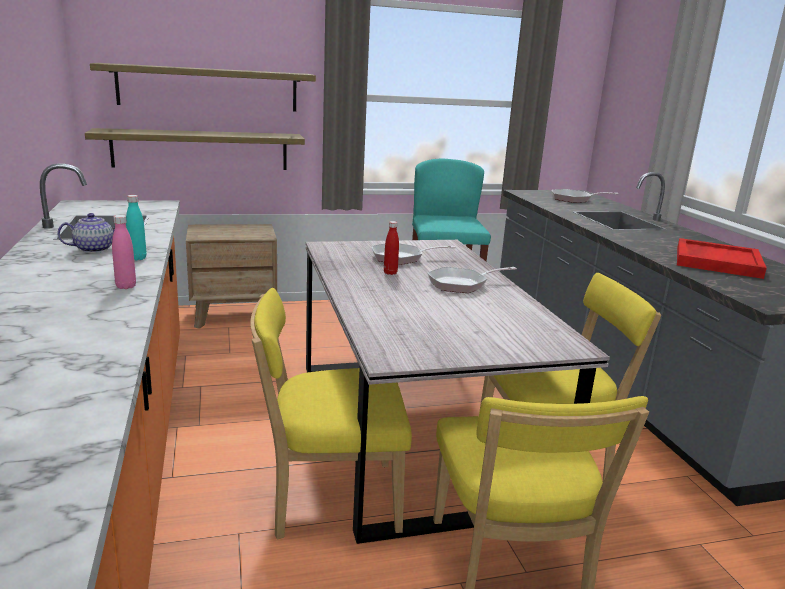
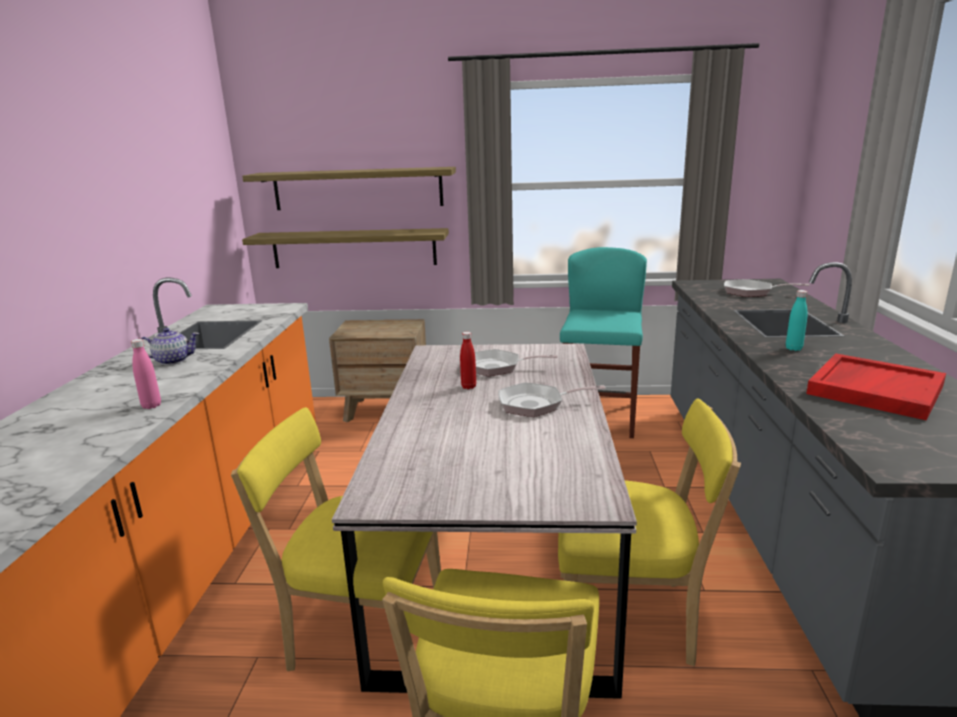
camera: 20 degrees right, 0 degrees up
turquoise bottle [126,195,147,260] -> turquoise bottle moved to [786,290,807,351]

